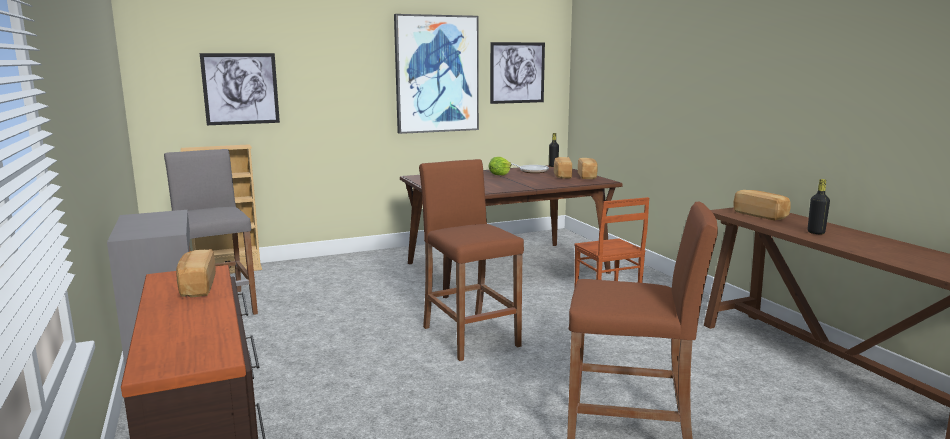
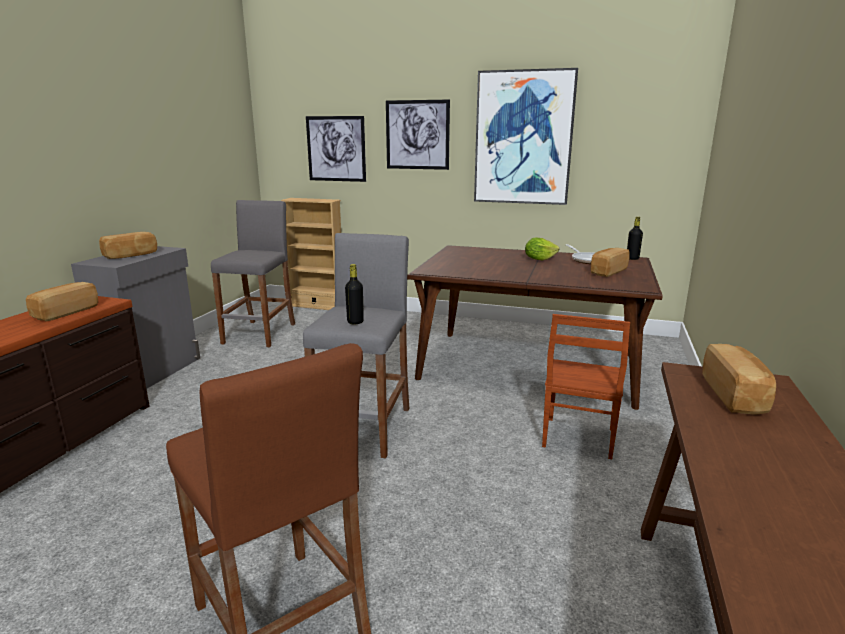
camera: 40 degrees right, 5 degrees up
brown stool [419,159,524,361] -> grey stool [303,233,410,458]
picture [490,42,545,104] -> picture moved to [386,100,450,170]
bread [578,158,598,179] -> bread moved to [99,232,157,259]
black bottle [808,179,830,234] -> black bottle moved to [345,264,364,324]

